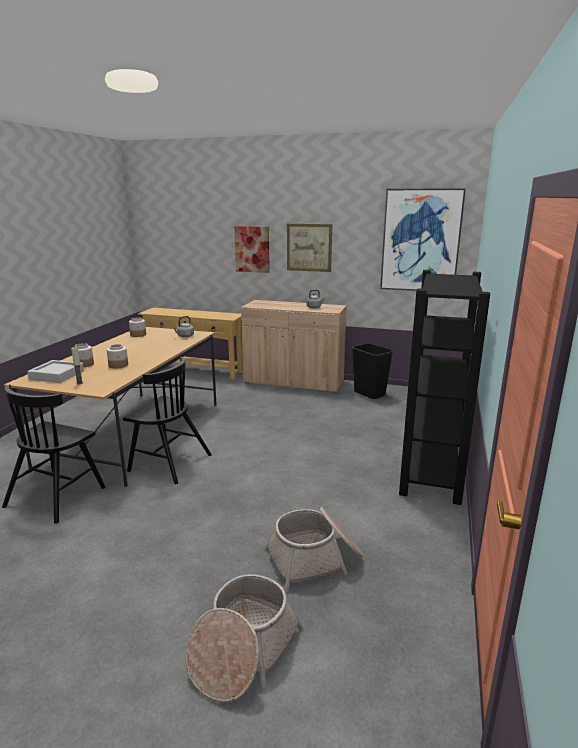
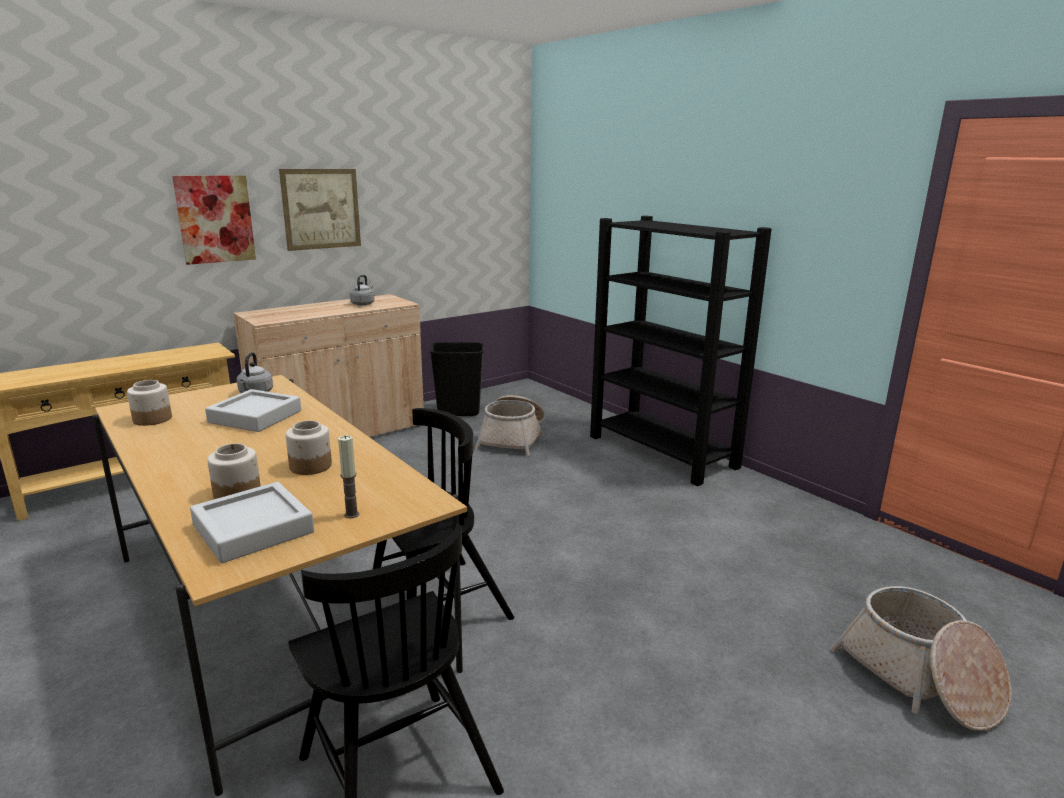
camera: 55 degrees left, 0 degrees up
basket [265,507,363,591] -> basket moved to [475,395,544,456]
picture [380,188,466,291] -> none
none -> grey tray [205,389,301,432]

